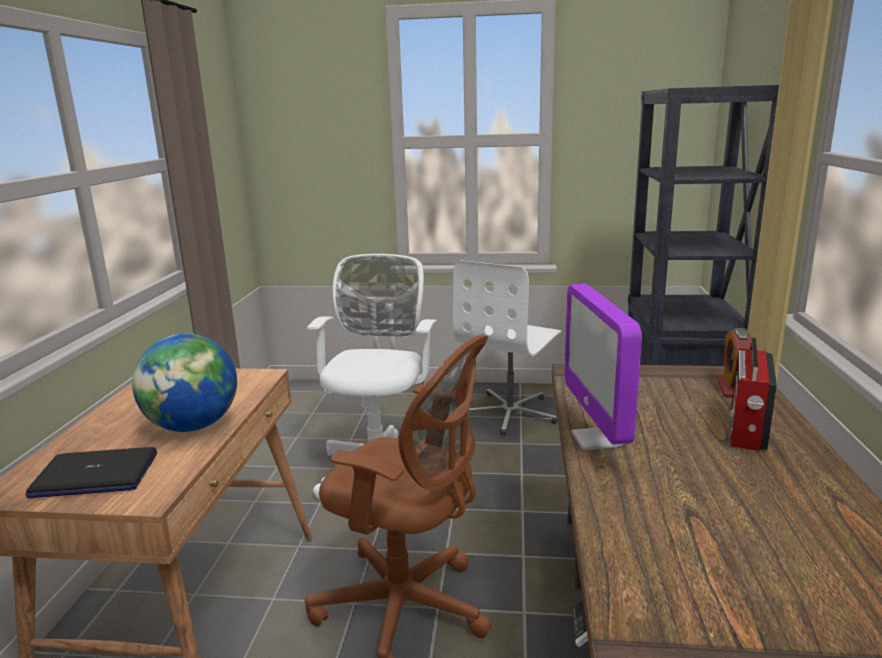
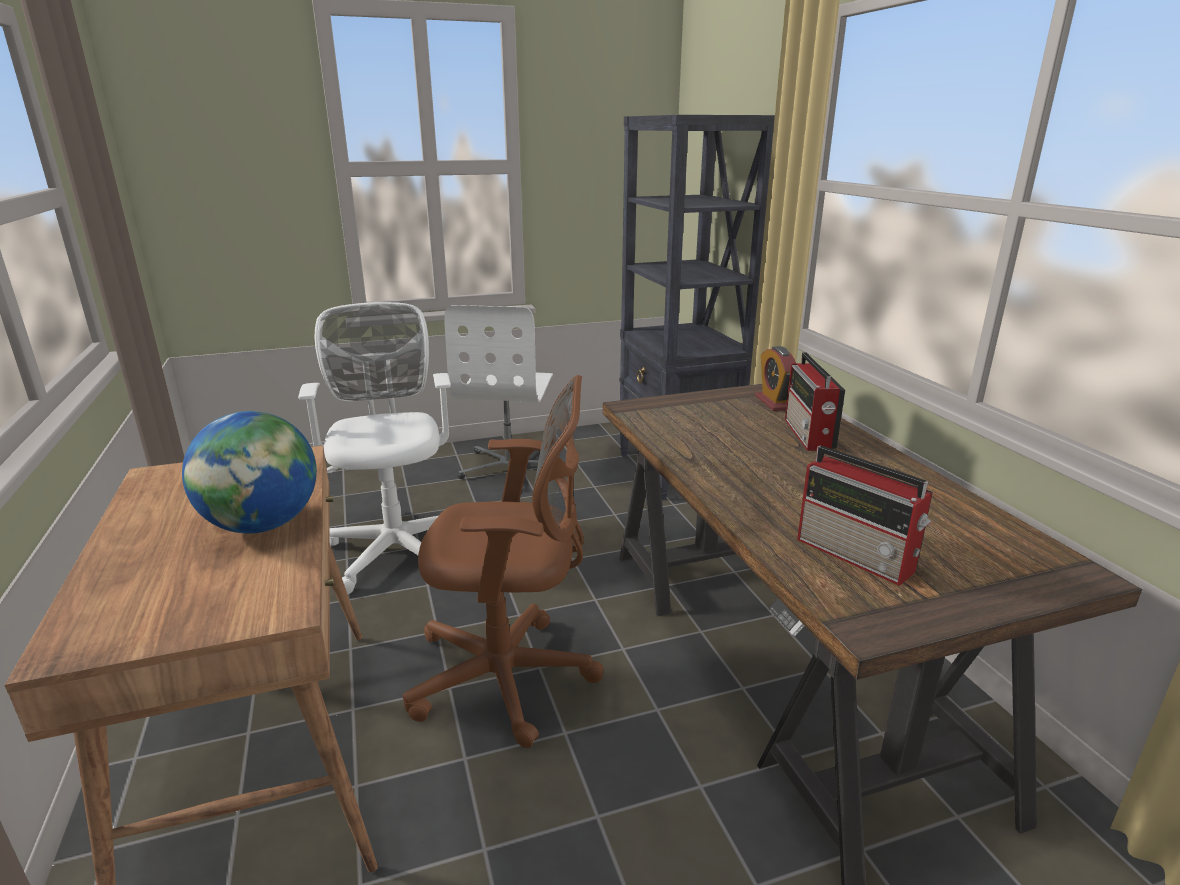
camera: 25 degrees left, 5 degrees up
laptop [25,447,157,498] -> none
monitor [564,284,642,450] -> none
none -> radio [797,446,933,586]

